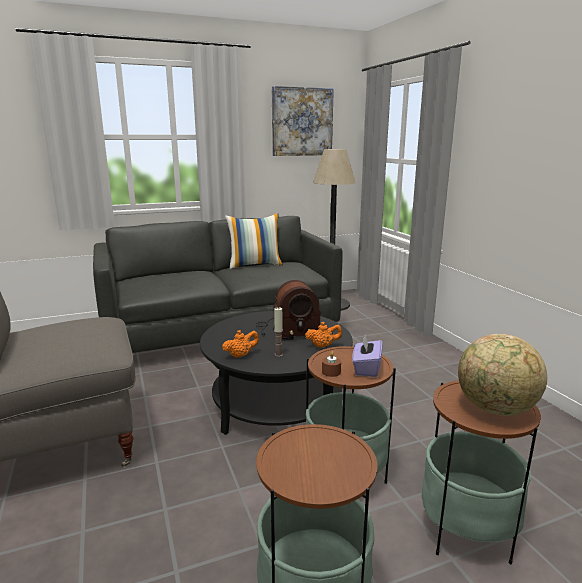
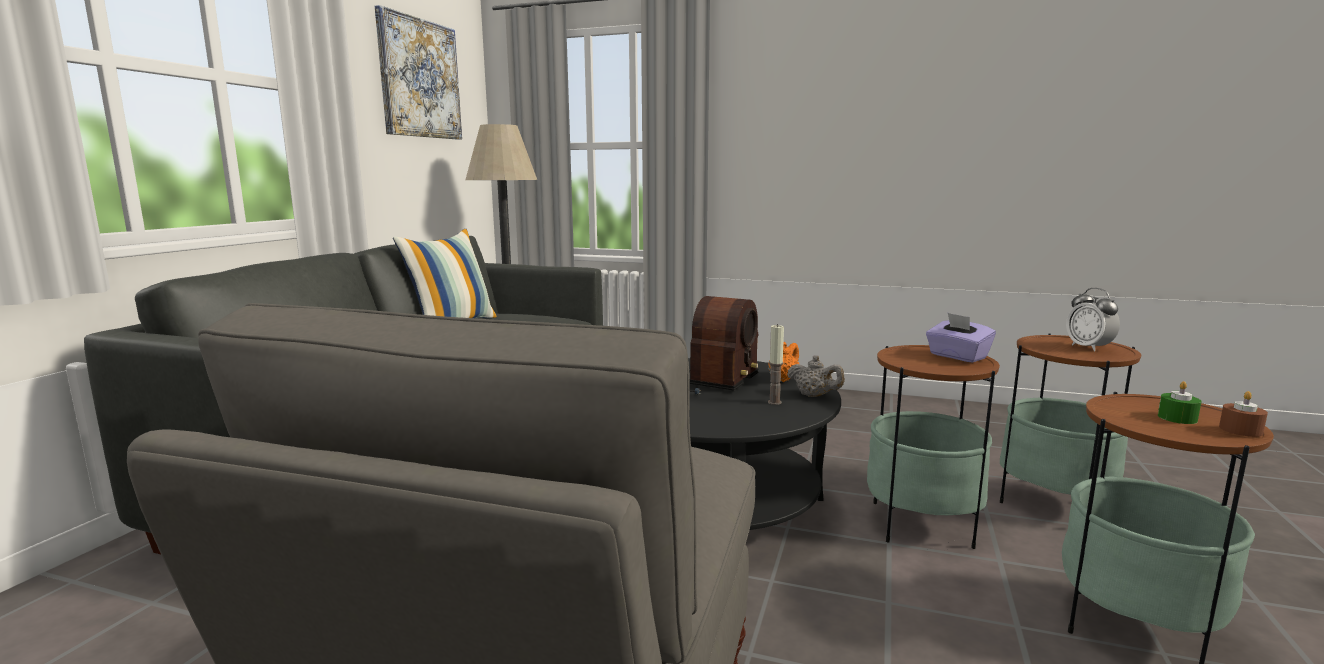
camera: 50 degrees left, 5 degrees down
orange teapot [222,330,259,358] -> none
brown candle [322,352,341,377] -> brown candle moved to [1219,391,1268,437]
globe [458,334,547,416] -> alarm clock [1066,288,1120,351]
none -> grey teapot [787,355,845,397]
none -> green candle [1158,381,1202,424]

